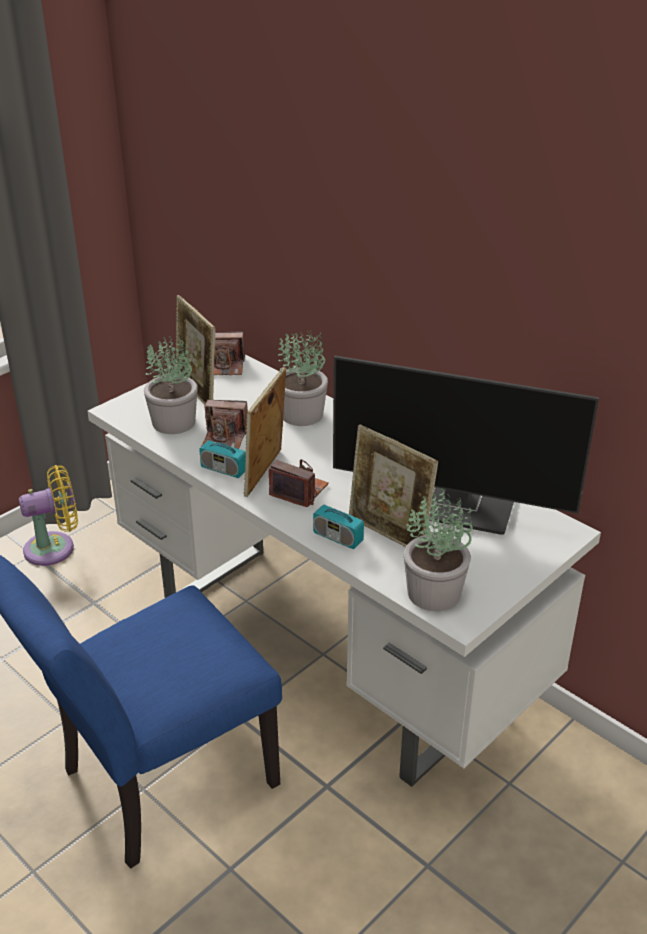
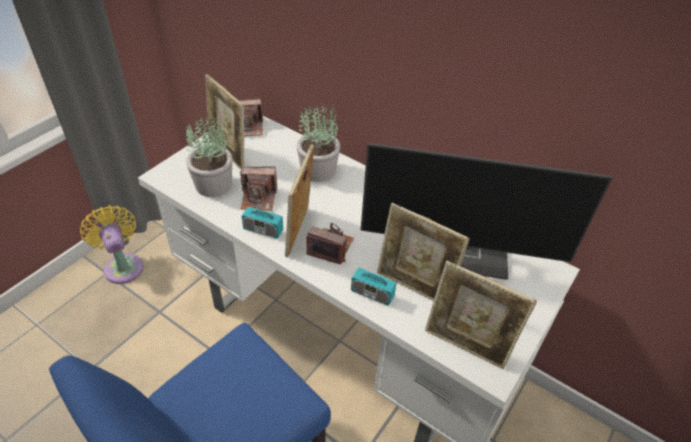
camera: 10 degrees left, 10 degrees up
yellow fan [19,465,78,566] -> yellow fan turned 90 degrees counterclockwise [80,205,144,284]
potted plant [404,488,473,611] -> picture frame [425,261,537,369]

